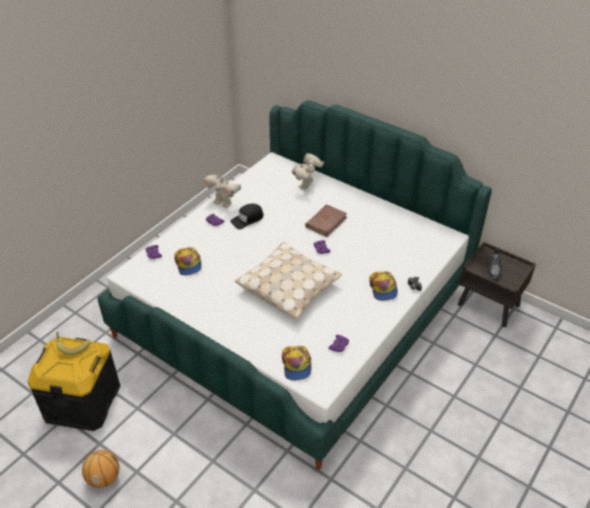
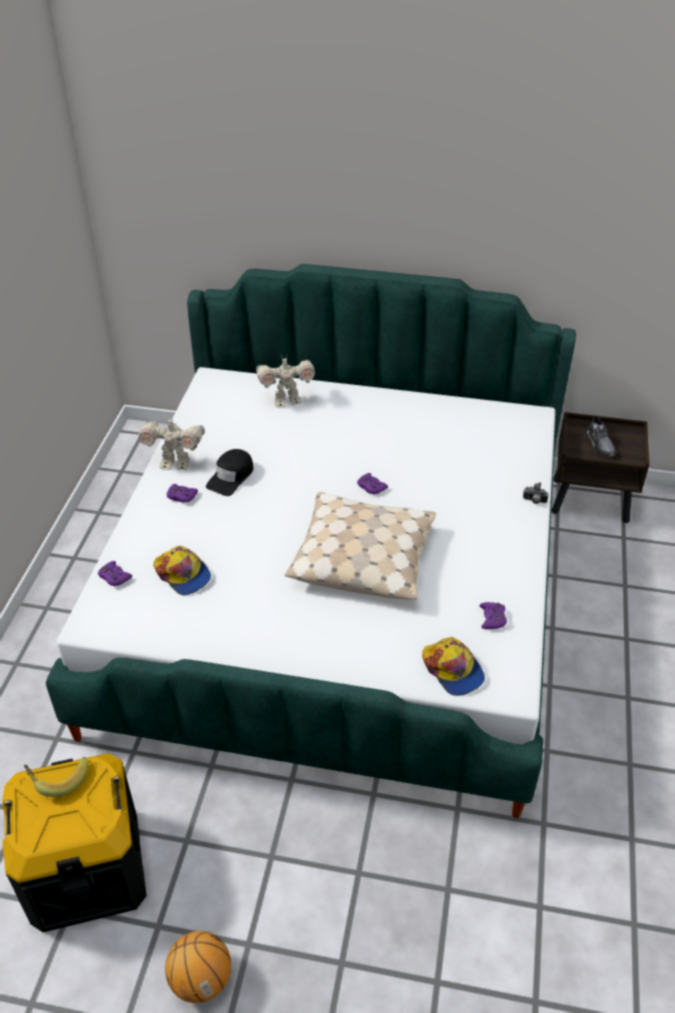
camera: 25 degrees left, 0 degrees up
toy robot [292,153,324,190] -> toy robot turned 105 degrees counterclockwise [256,355,315,407]
brown book [305,204,347,237] -> none
cap [370,271,398,301] -> none

